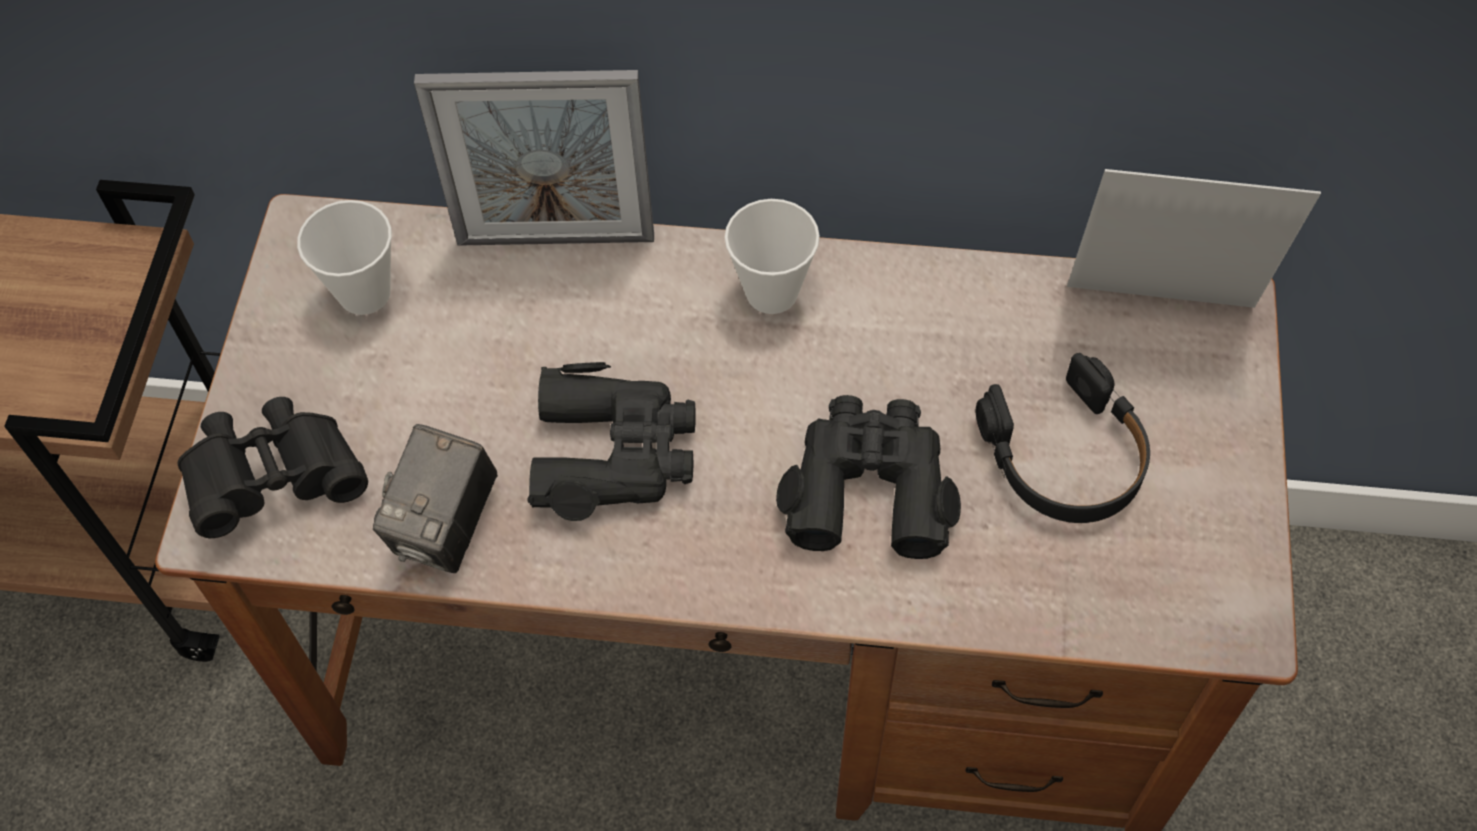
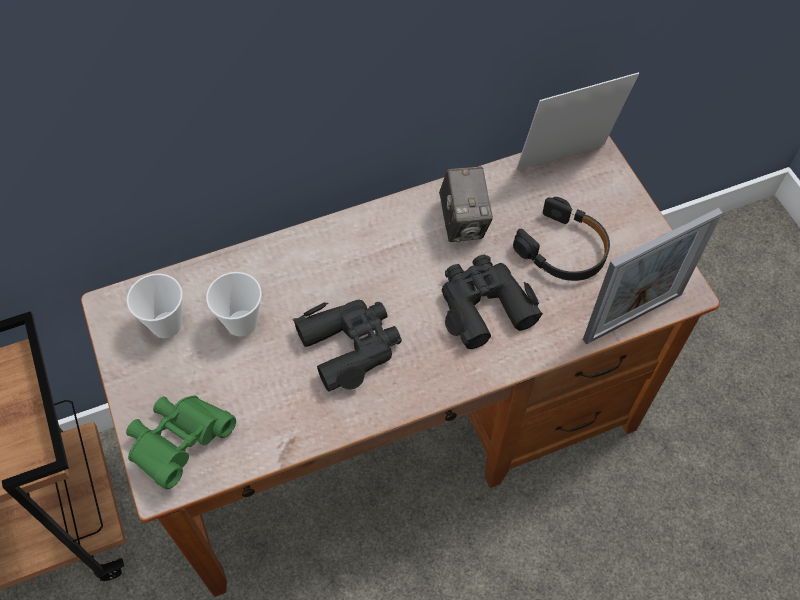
camera: 30 degrees left, 0 degrees up
black binoculars [177,397,368,538] -> green binoculars [126,395,236,489]
camera [373,424,498,573] -> camera moved to [439,166,493,242]
picture frame [414,70,654,246] -> picture frame moved to [583,208,723,344]
cup [724,199,820,314] -> cup moved to [206,272,262,337]

